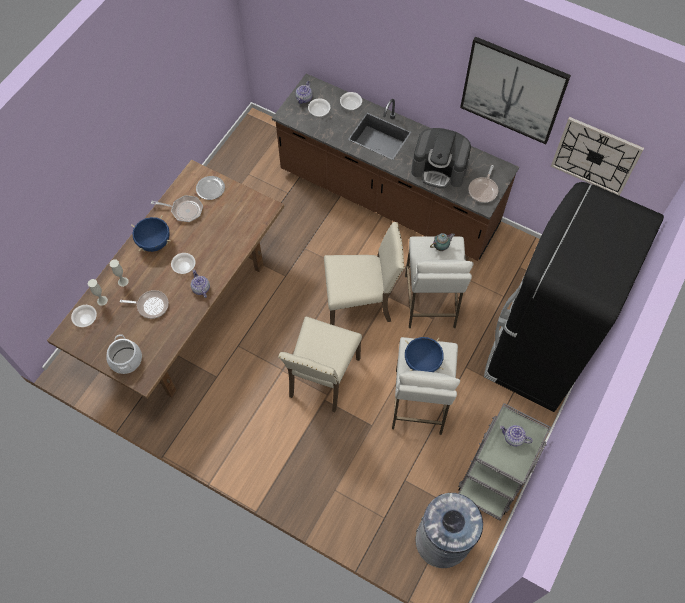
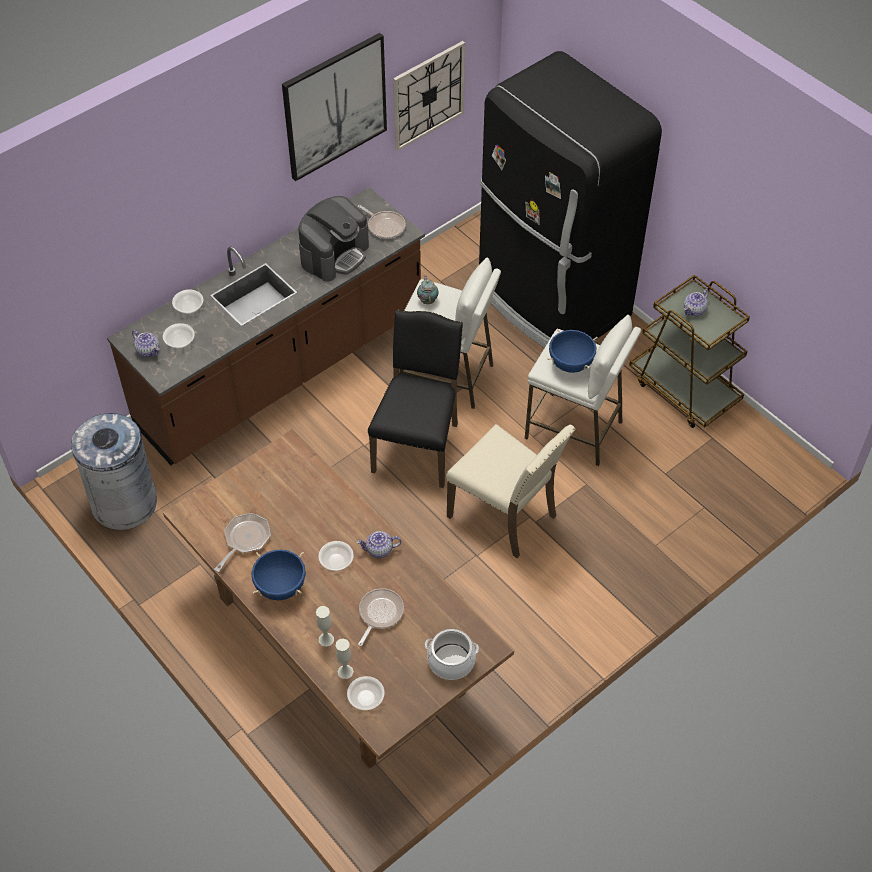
camera: 70 degrees left, 10 degrees down
plate [196,176,225,200] -> none
beige chair [324,222,405,325] -> black chair [368,310,463,488]
grey trash can [416,493,483,568] -> grey trash can moved to [71,413,157,530]
grey cart [458,403,551,520] -> brown cart [629,275,750,428]

